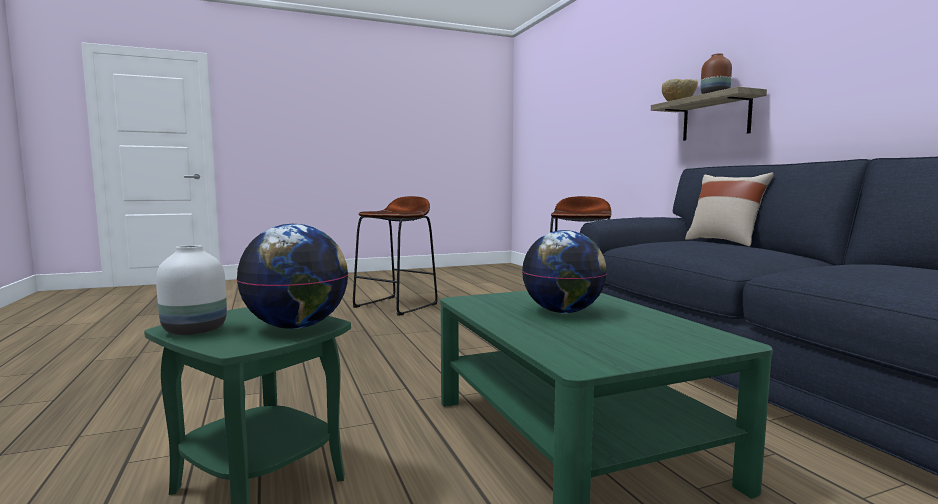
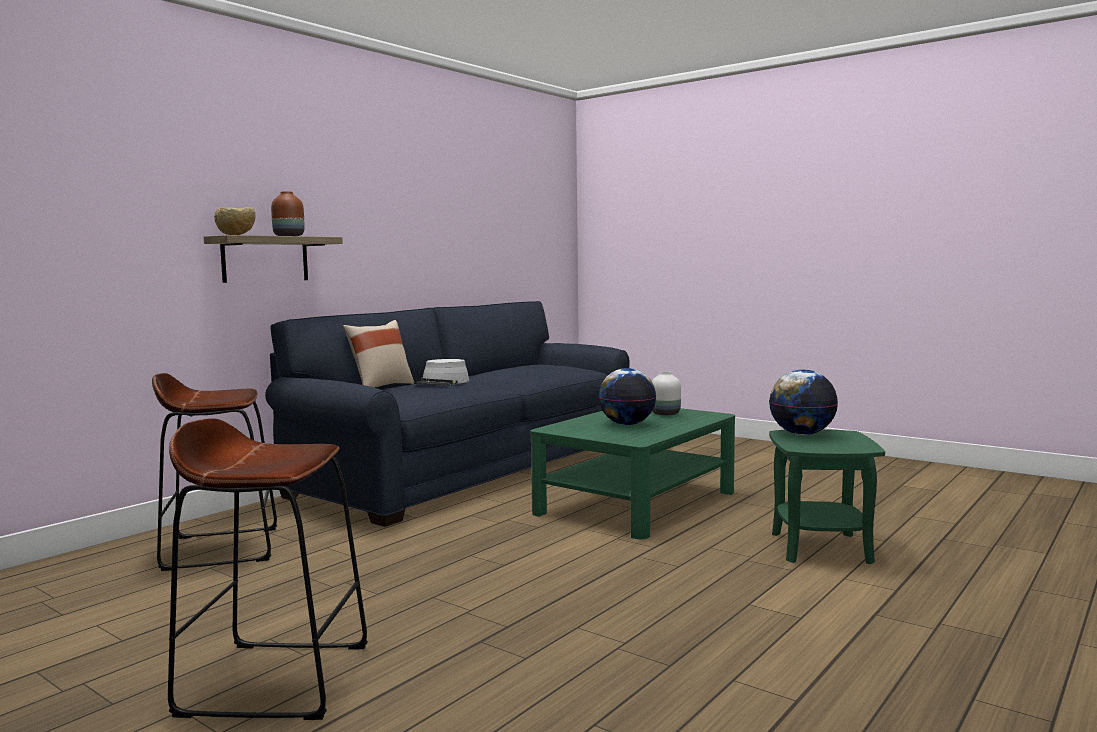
camera: 120 degrees left, 0 degrees up
white vase [156,245,227,335] -> white vase moved to [652,371,681,415]
none -> grey hat [414,359,469,386]

